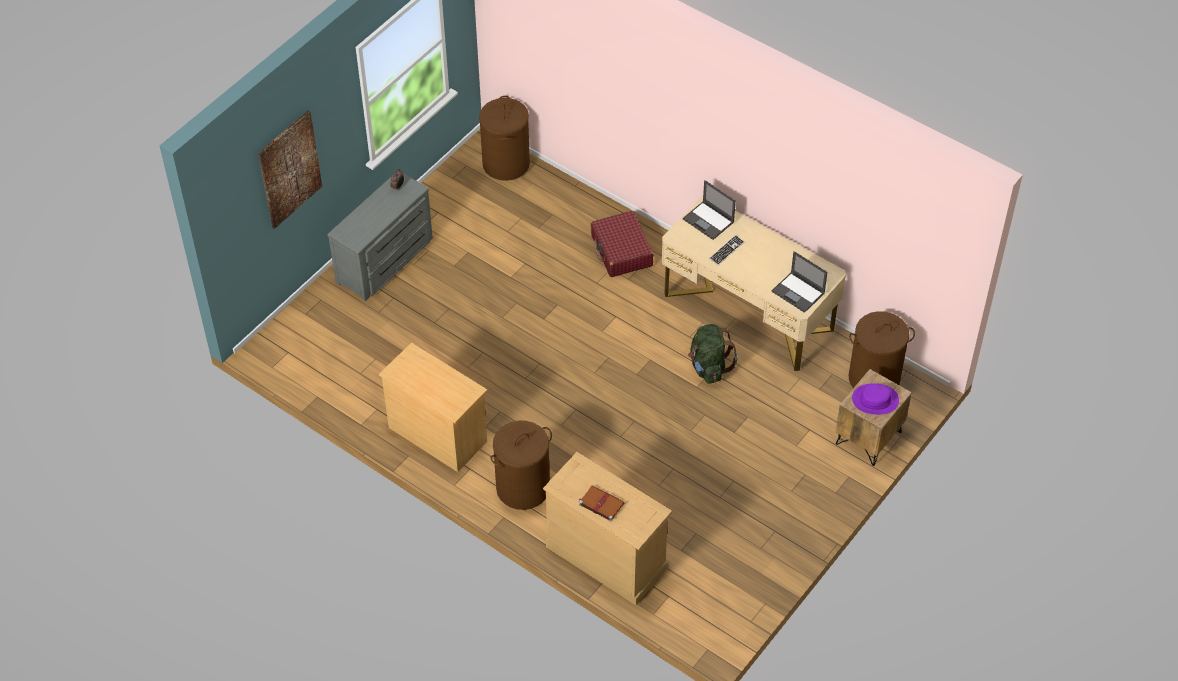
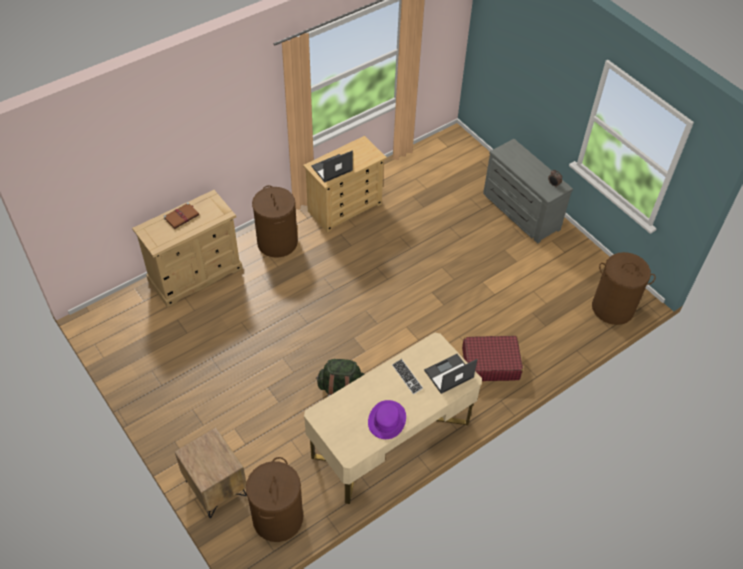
camera: 105 degrees right, 0 degrees up
picture [258,110,322,229] -> none
laptop [772,251,828,313] -> laptop moved to [311,150,353,183]
purple hat [852,383,899,415] -> purple hat moved to [368,400,406,439]

